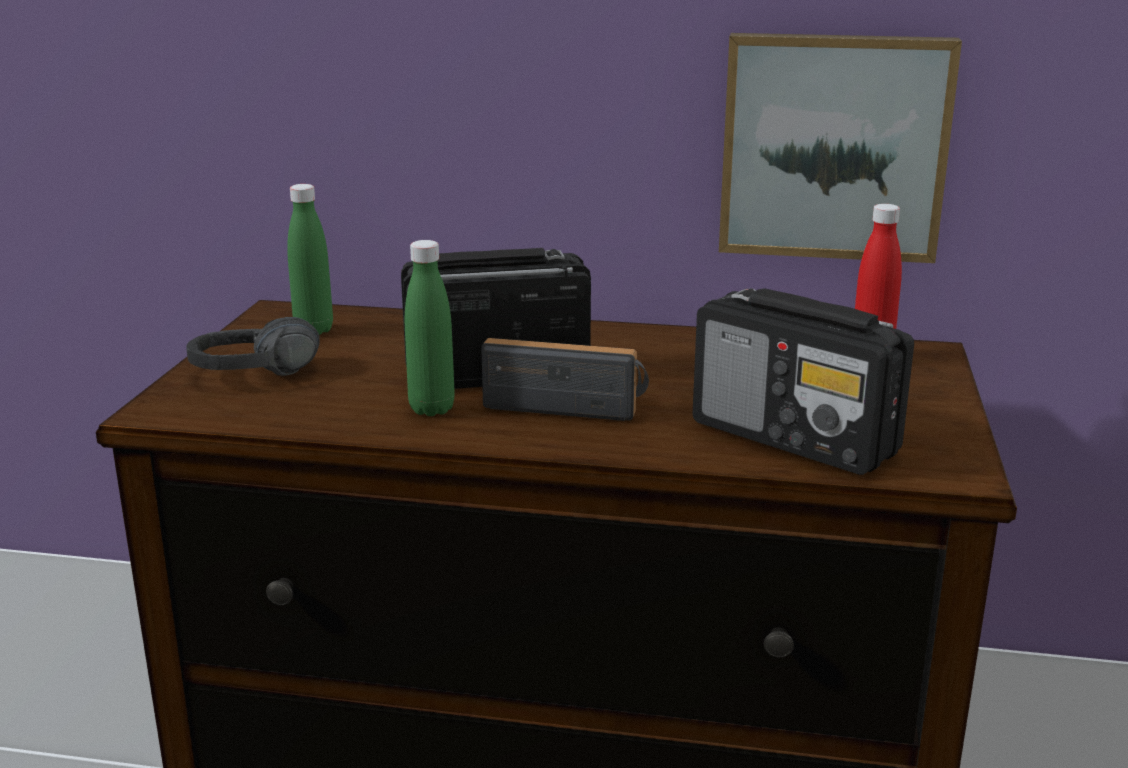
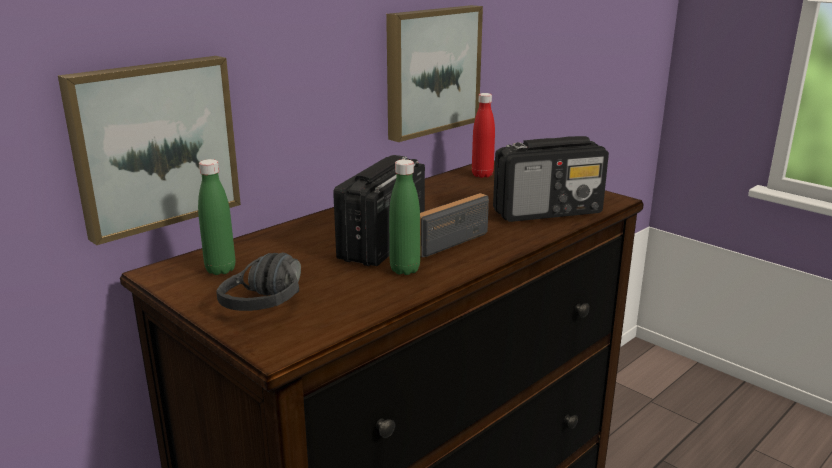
camera: 55 degrees left, 0 degrees up
none -> picture [58,56,241,245]

